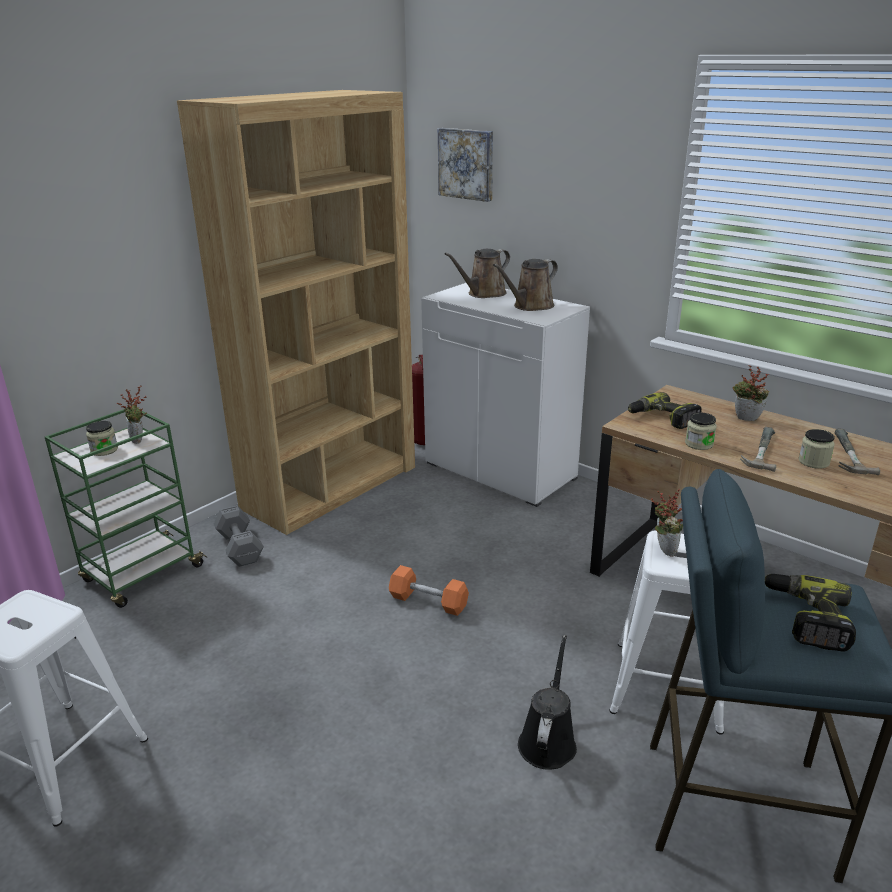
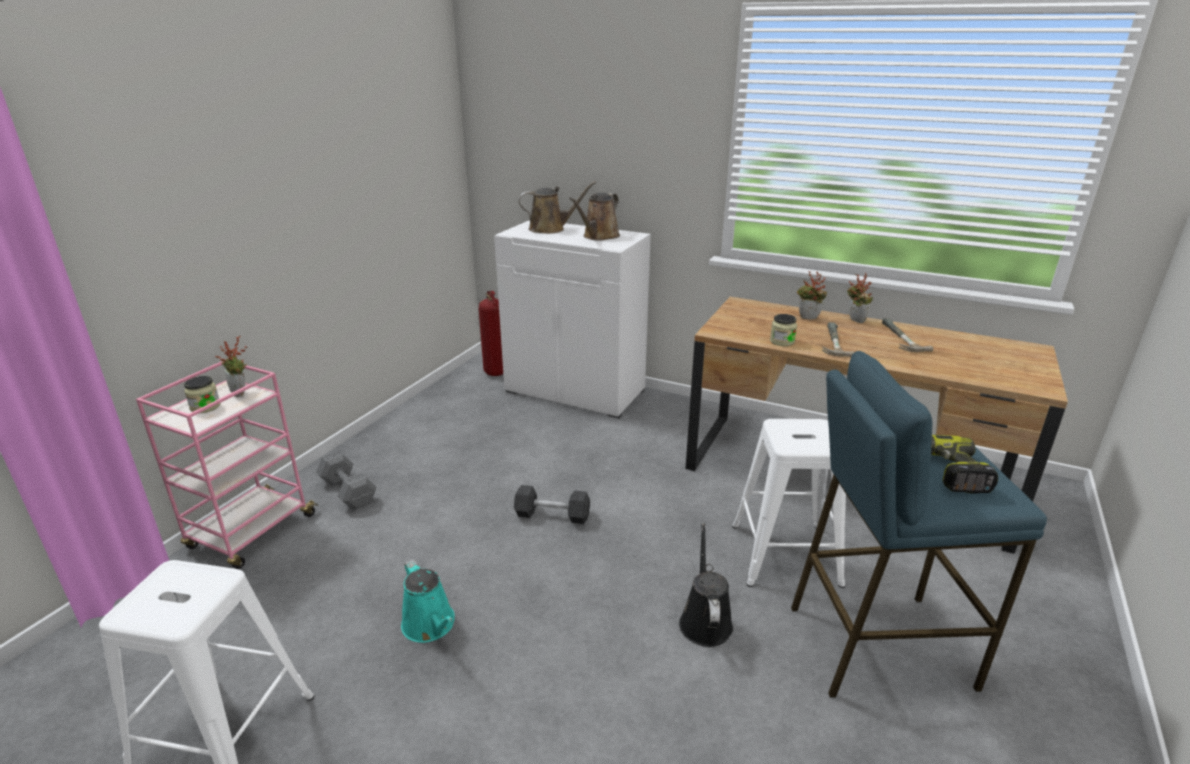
camera: 15 degrees left, 0 degrees up
green cart [45,409,207,608] -> pink cart [136,360,319,569]
brown bookcase [177,90,415,535] -> none
orange dumbbell [389,565,469,616] -> grey dumbbell [514,485,590,524]
picture [438,128,493,202] -> none
brown watering can [445,249,510,298] -> brown watering can turned 135 degrees counterclockwise [519,181,596,234]
power drill [628,392,702,429] -> none
potted plant [651,488,683,557] -> potted plant moved to [847,273,873,323]
jar [799,429,835,469] -> none
none -> turquoise watering can [401,559,455,643]

